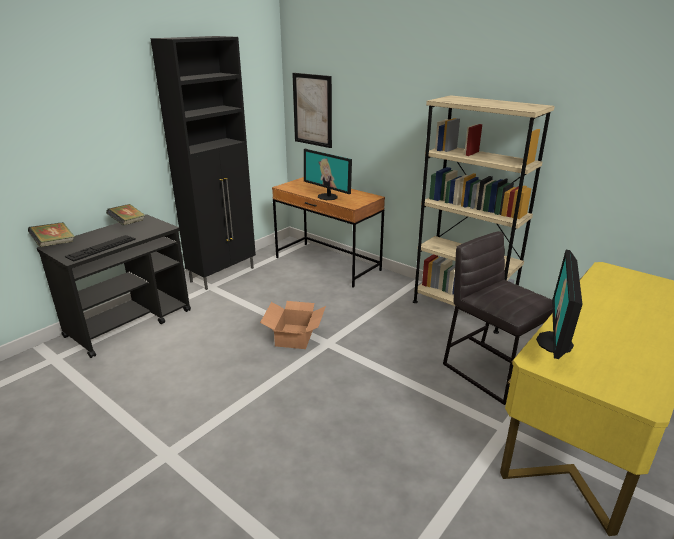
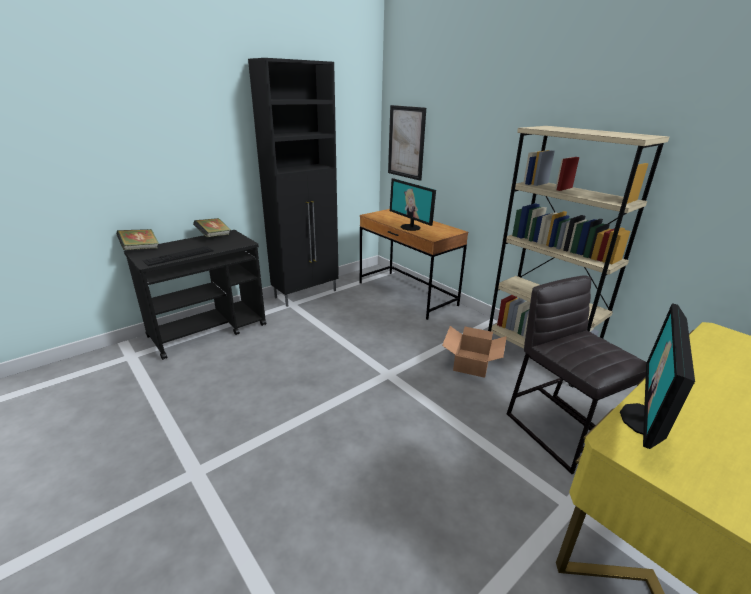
camera: 10 degrees right, 0 degrees up
cardboard box [260,301,326,349] -> cardboard box moved to [442,326,507,378]

